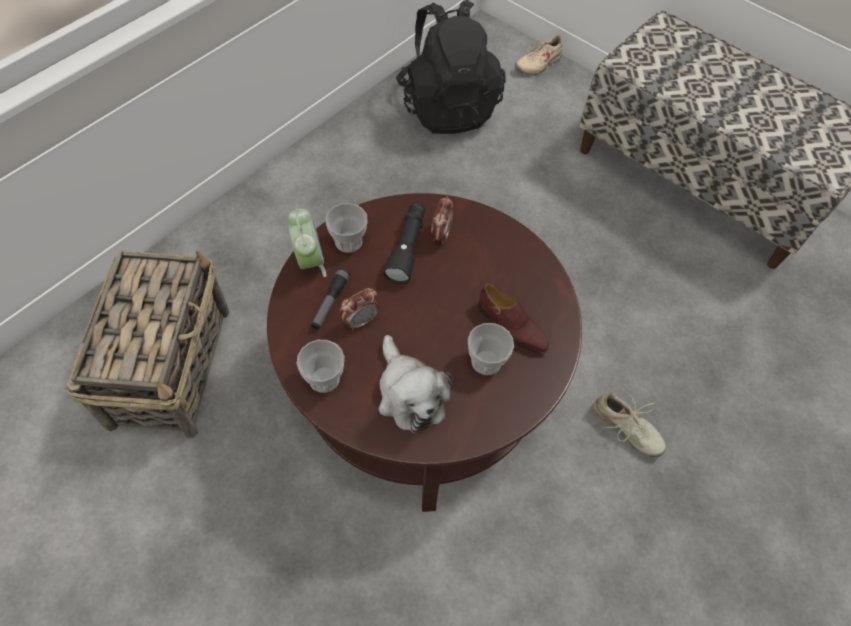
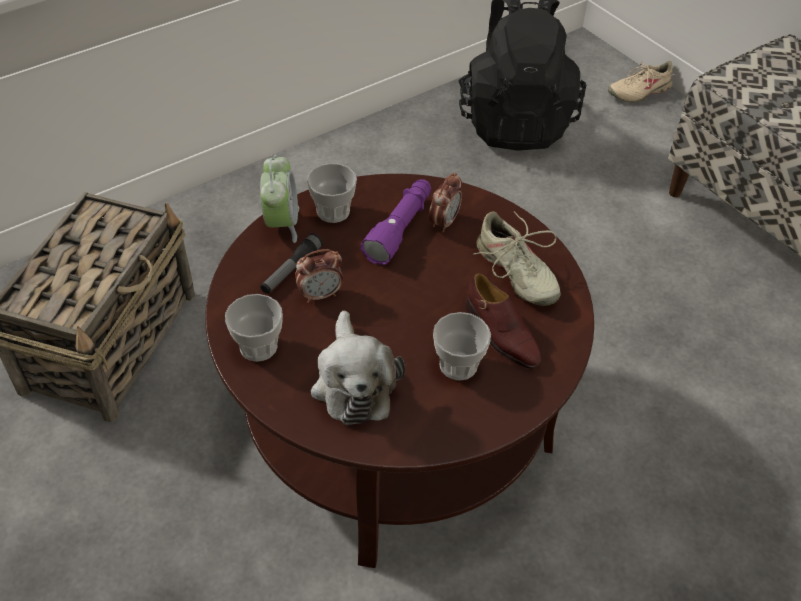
camera: 15 degrees right, 10 degrees down
black flashlight [383,202,425,284] -> purple flashlight [360,179,431,265]
beige shoe [593,387,666,457] -> beige shoe moved to [473,211,561,306]

